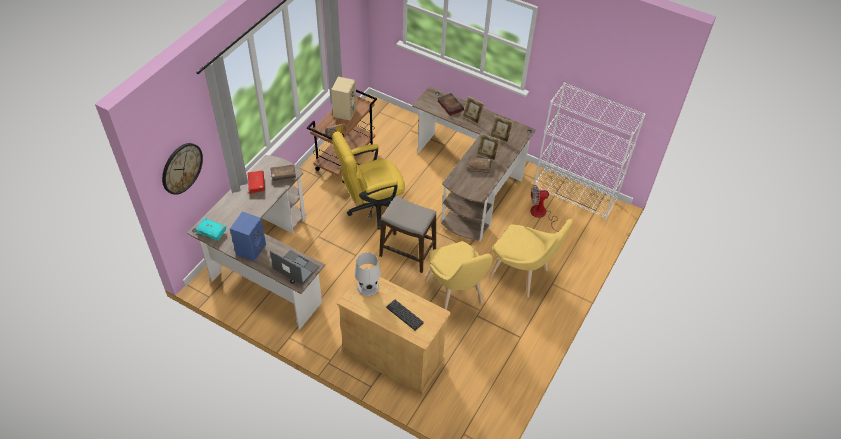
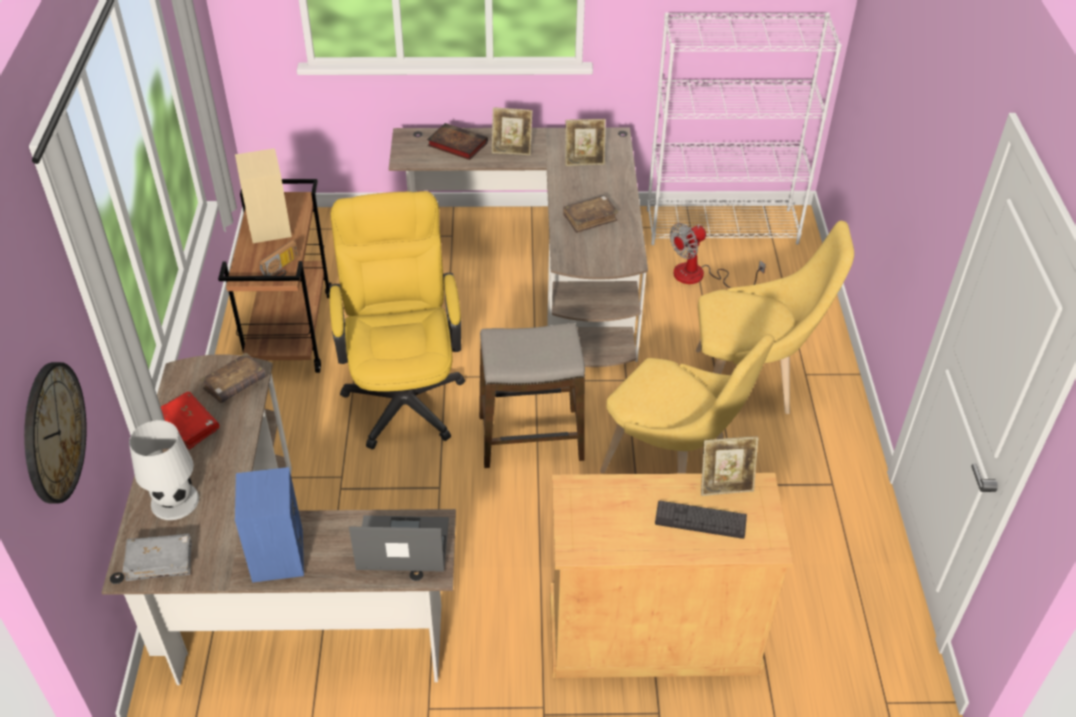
camera: 30 degrees left, 5 degrees down
turquoise book [195,218,226,241] -> grey book [123,533,192,581]
yellow office chair [332,131,405,230] -> yellow office chair turned 135 degrees clockwise [329,191,465,450]
white table lamp [355,252,381,296] -> white table lamp moved to [129,420,199,520]
picture frame [476,133,500,161] -> picture frame moved to [701,436,758,496]

